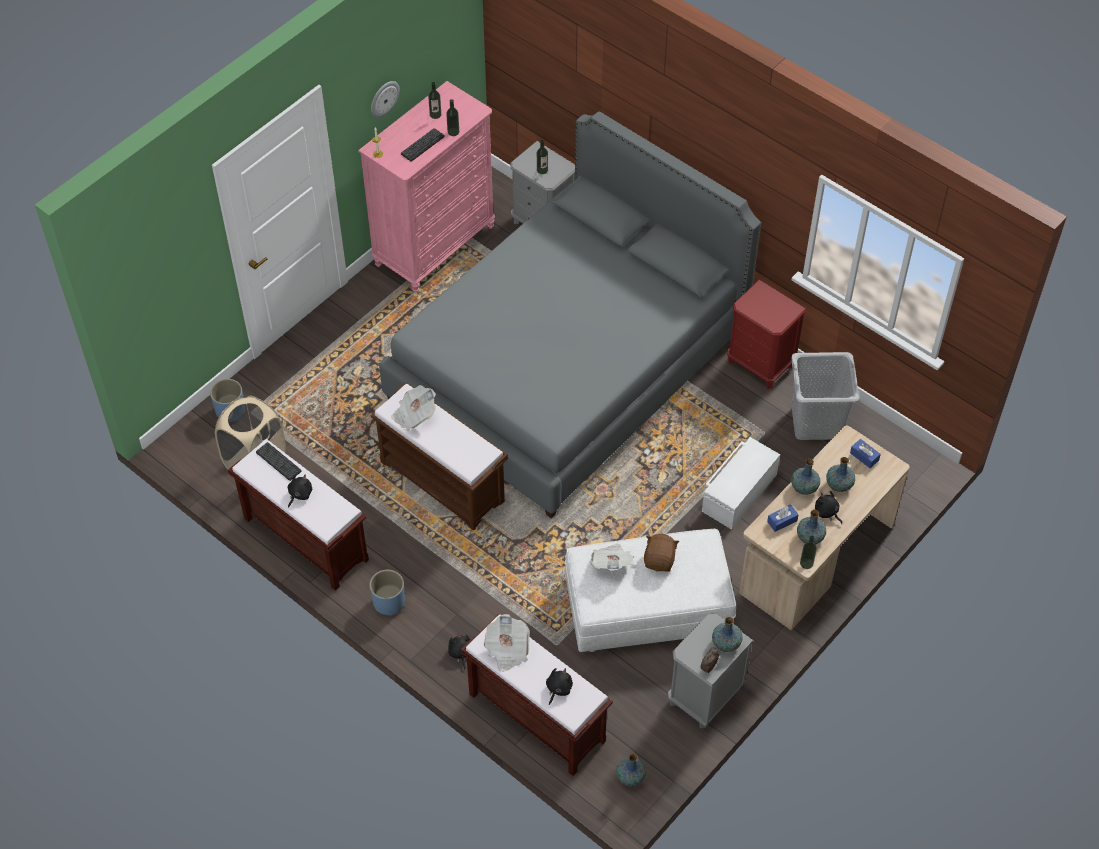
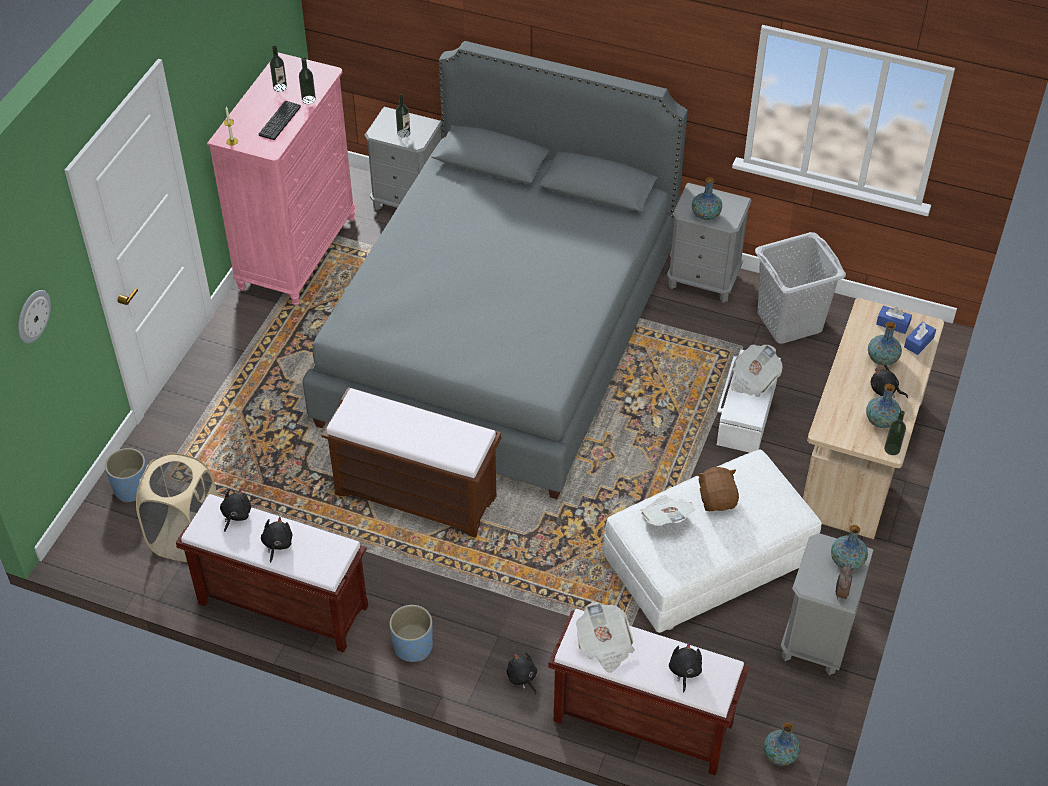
camera: 20 degrees left, 5 degrees down
keyboard [256,442,302,481] -> black plush toy [220,488,251,532]
wall clock [371,81,399,117] -> wall clock moved to [18,290,51,343]
newspaper [391,385,436,431] -> newspaper moved to [730,344,782,397]
red nightstand [727,280,807,389] -> grey nightstand [667,183,752,303]
blue tissue box [767,504,799,532] -> blue tissue box moved to [904,322,936,355]
vase [791,459,820,495] -> vase moved to [692,177,722,220]

